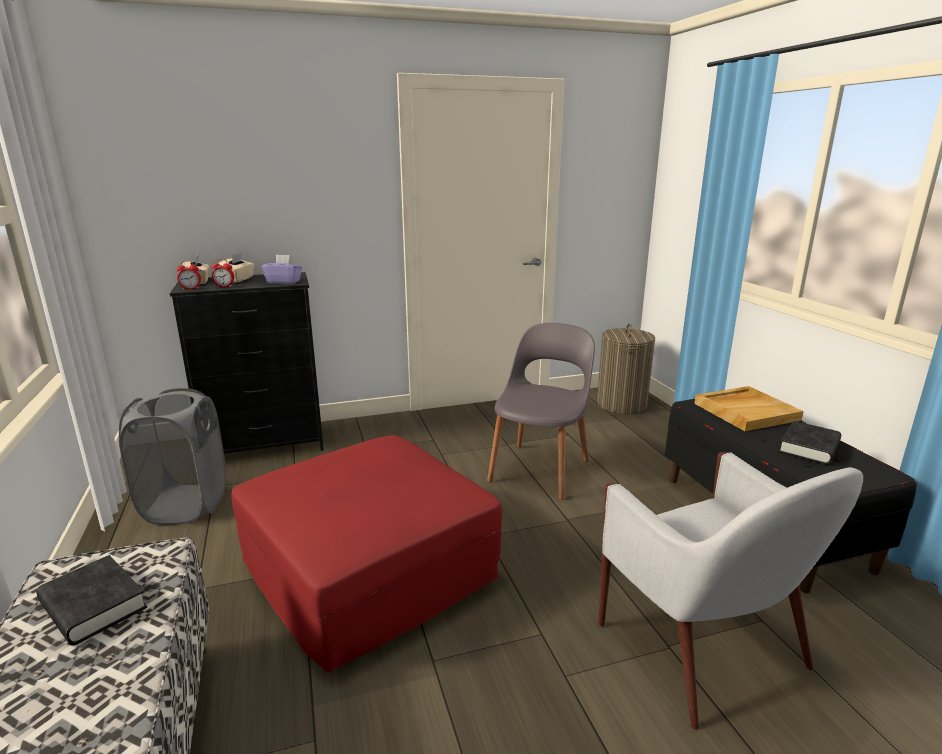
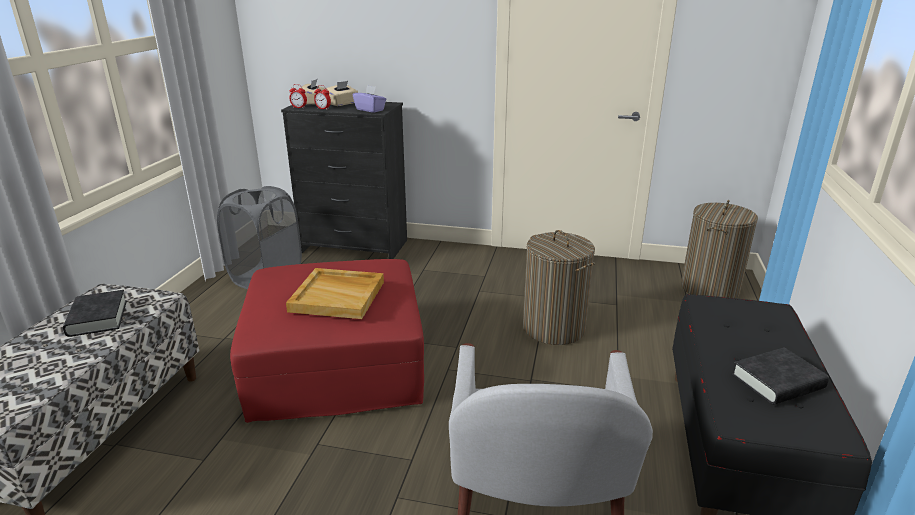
camera: 30 degrees right, 5 degrees up
grey chair [487,323,595,500] -> laundry basket [523,230,595,345]
beige tray [694,386,804,431] -> beige tray moved to [286,268,384,319]

